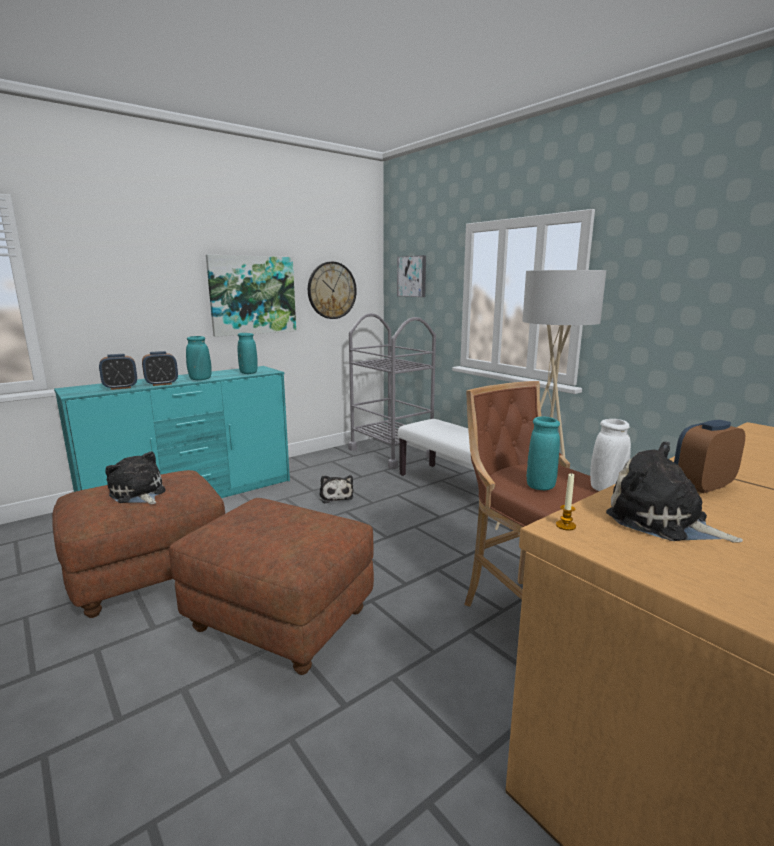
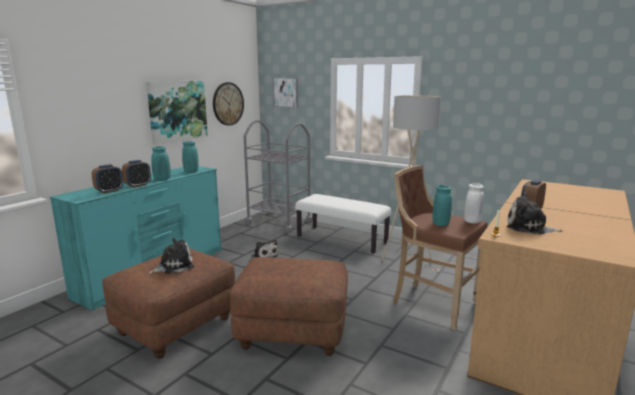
camera: 20 degrees left, 0 degrees up
plush toy [105,451,165,504] -> plush toy turned 120 degrees clockwise [148,238,194,274]

